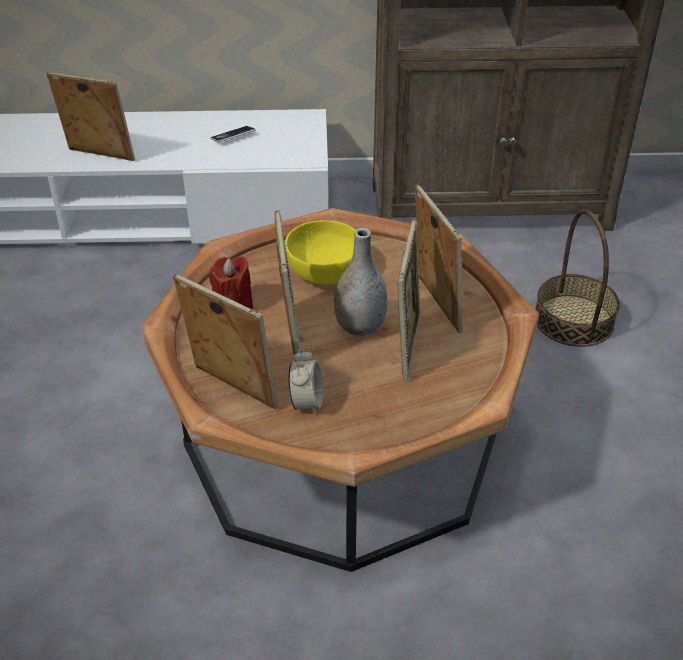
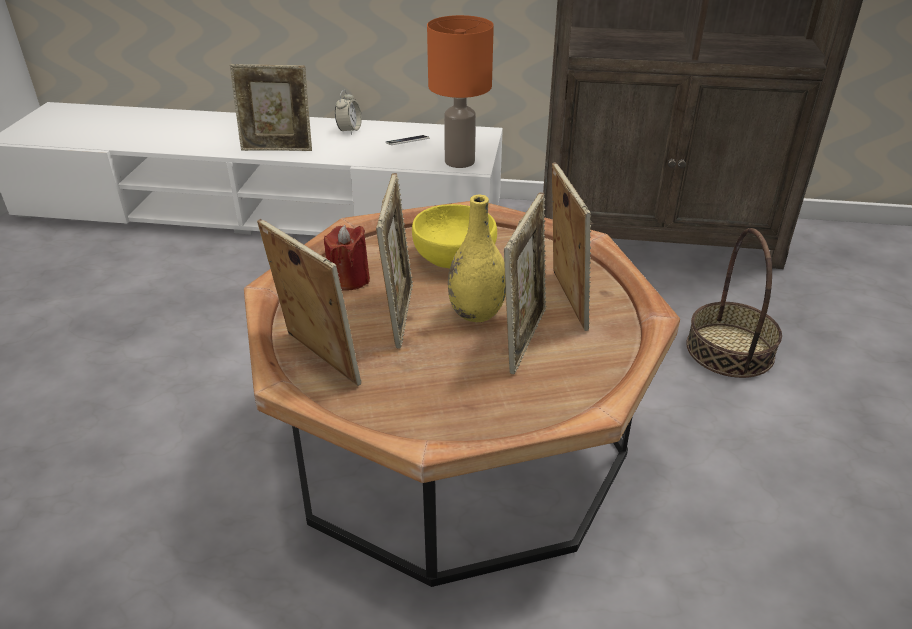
camera: 10 degrees right, 5 degrees down
picture frame [46,72,135,161] -> picture frame turned 150 degrees clockwise [230,64,312,151]
alarm clock [289,349,323,415] -> alarm clock moved to [335,90,362,135]
grey vase [334,228,387,336] -> yellow vase [448,194,506,322]
none -> orange table lamp [427,15,494,168]

